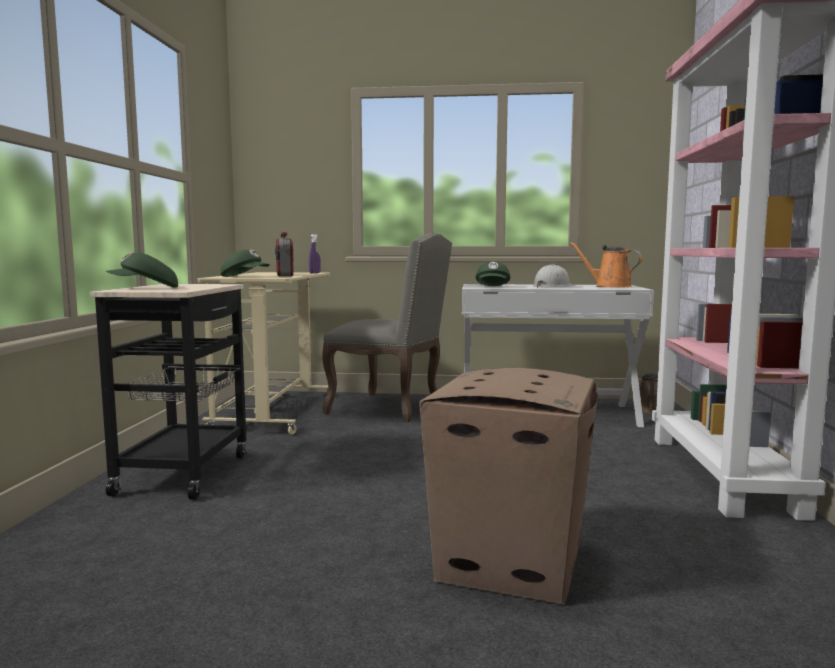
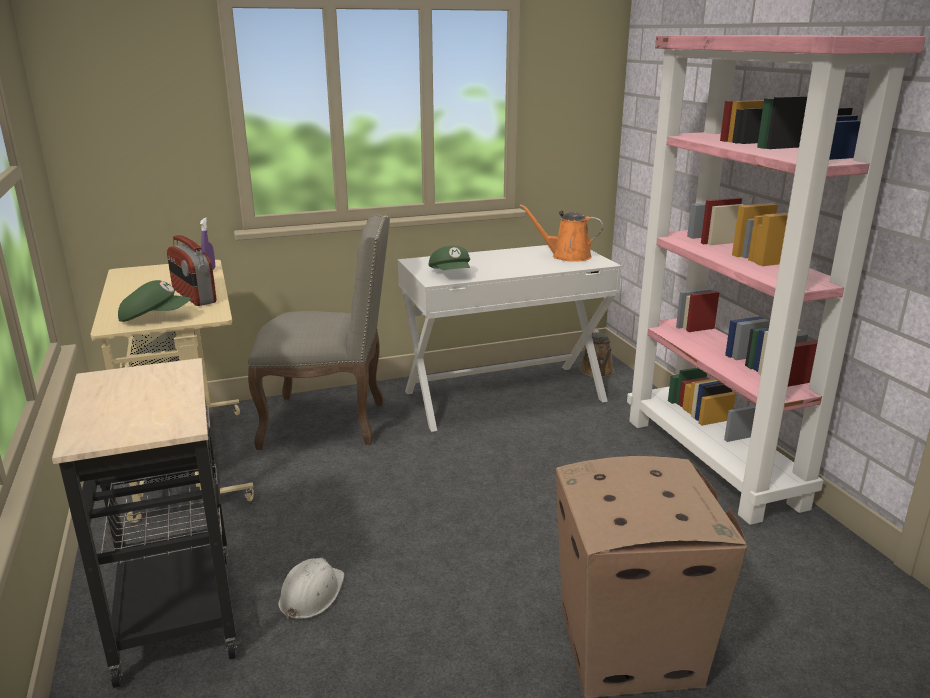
camera: 25 degrees left, 15 degrees up
green cap [105,252,178,288] -> none
white hard hat [533,265,574,288] -> white hard hat moved to [278,558,344,621]

